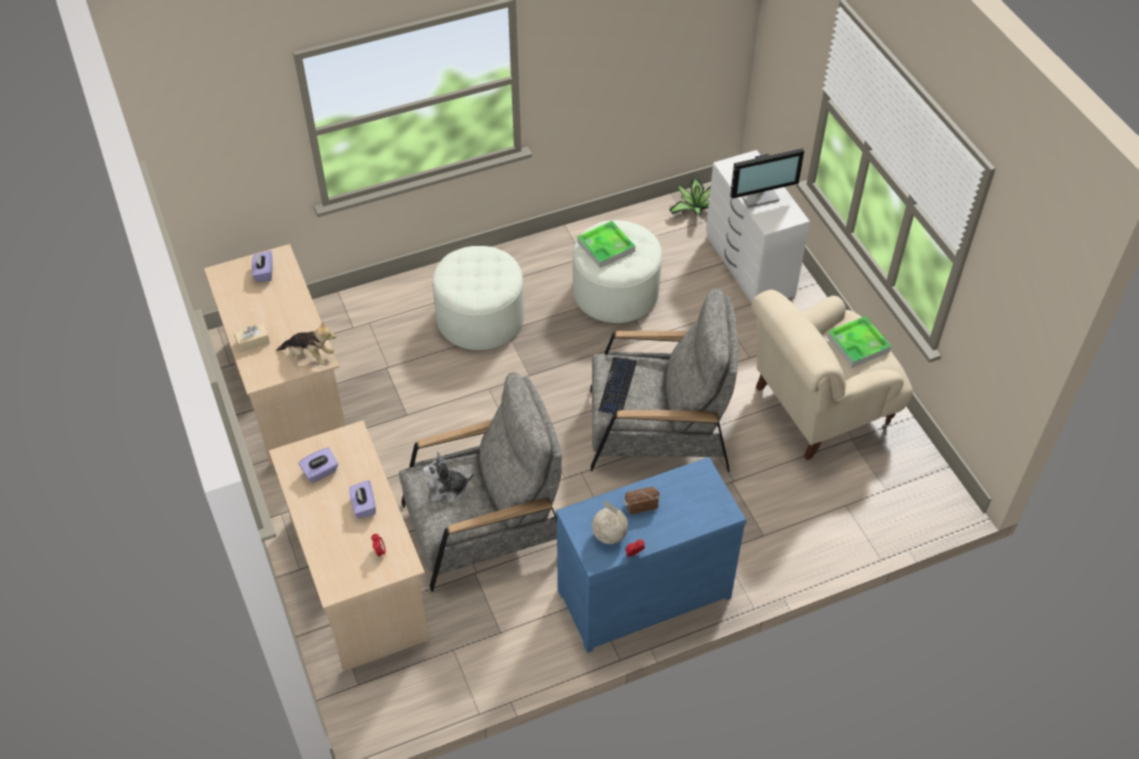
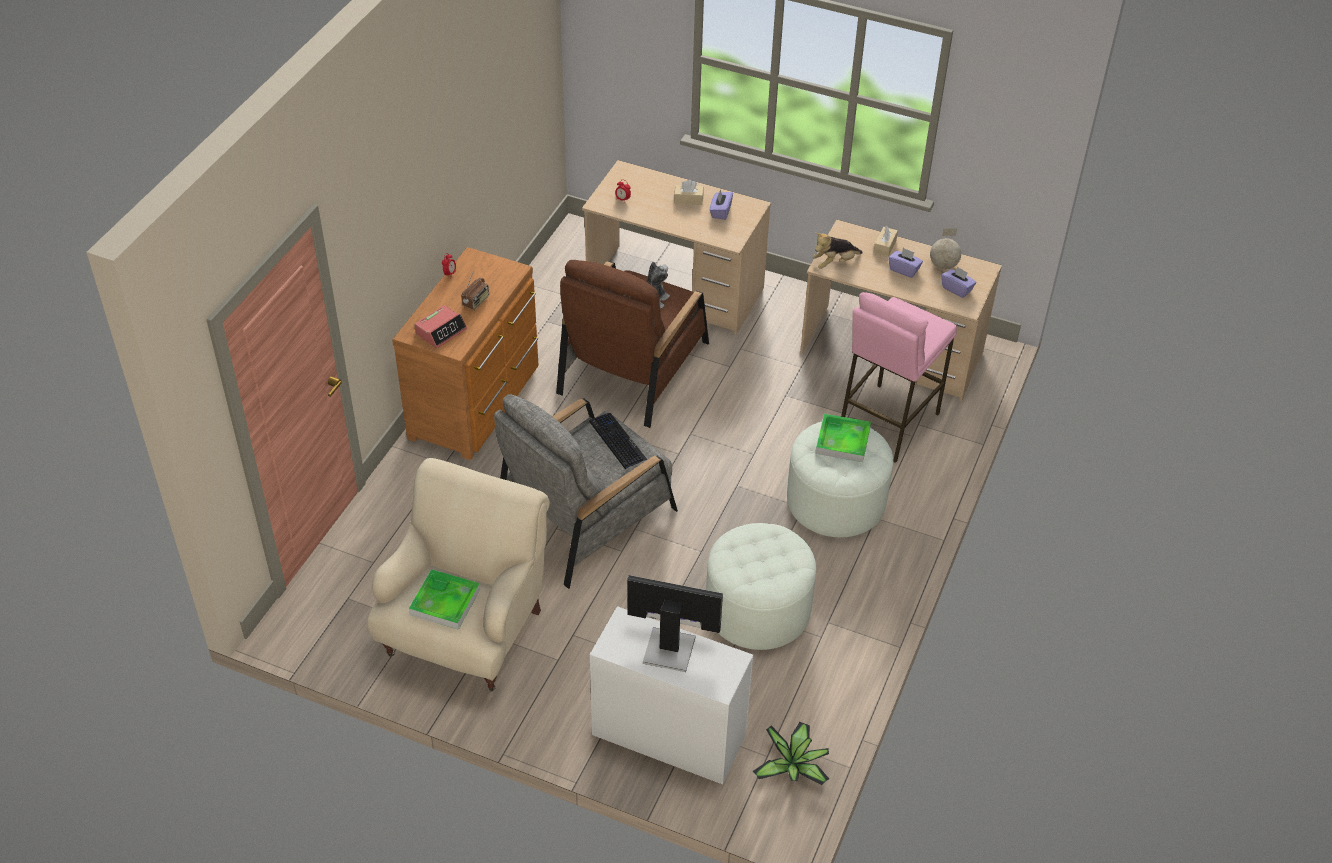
camera: 135 degrees right, 5 degrees down
purple tissue box [349,480,376,518] -> purple tissue box moved to [888,248,923,278]
grey armchair [399,372,562,592] -> brown armchair [556,260,709,428]
blue dresser [556,457,746,653] -> brown dresser [392,247,539,460]
tray [577,221,635,268] -> tray moved to [815,414,871,462]
globe [592,500,628,544] -> globe moved to [930,228,961,270]
monitor [730,148,804,208] -> monitor turned 75 degrees clockwise [627,575,723,672]
none -> alarm clock [414,305,467,348]
none -> beige tissue box [674,180,704,205]
none -> pink stool [841,292,957,463]

